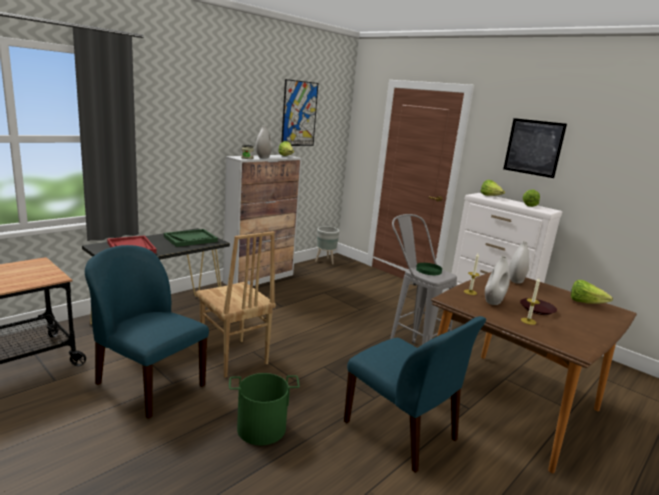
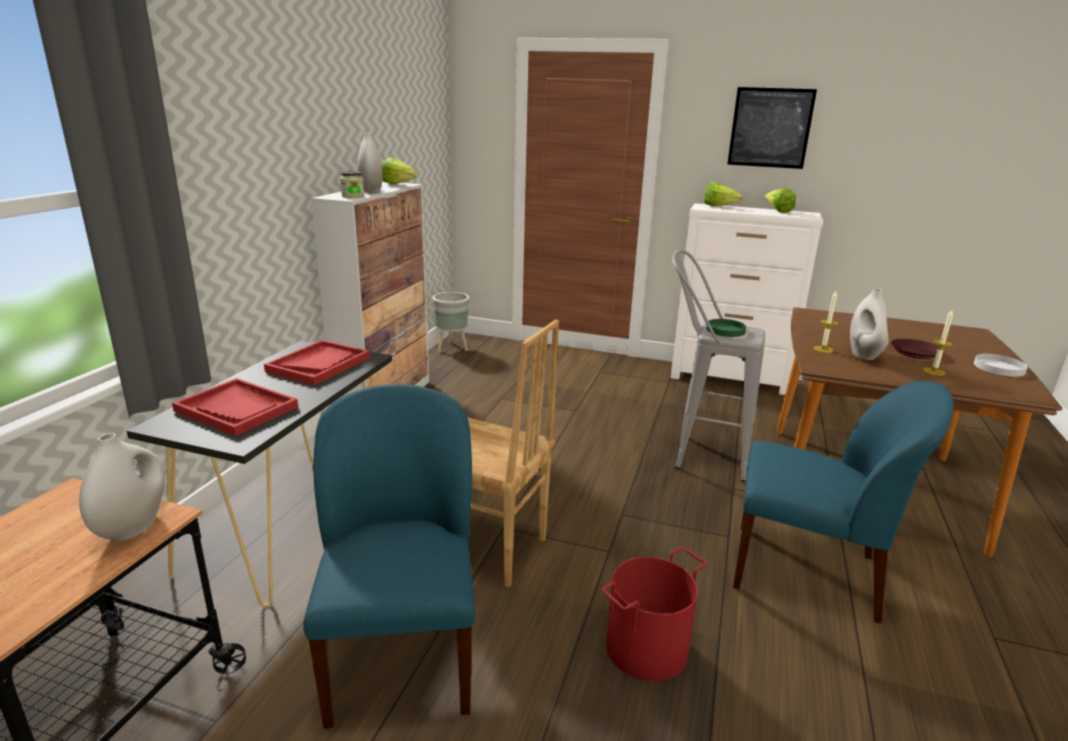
camera: 25 degrees left, 5 degrees up
blue chair [85,245,209,419] -> blue chair turned 75 degrees clockwise [303,384,476,729]
green tray [164,229,218,247] -> red tray [264,340,370,385]
green bucket [229,373,300,445] -> red bucket [601,547,707,681]
picture [281,79,318,146] -> none
white vase [509,241,529,284] -> white vase moved to [79,433,165,541]
lettuce [571,280,613,304] -> none
none -> white plate [974,354,1028,377]

